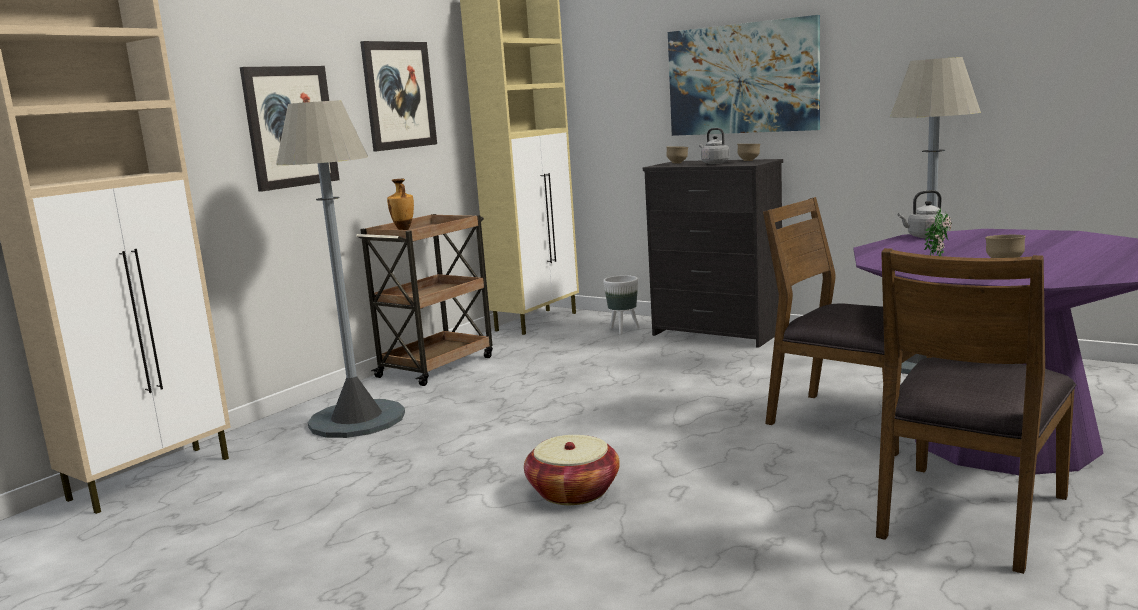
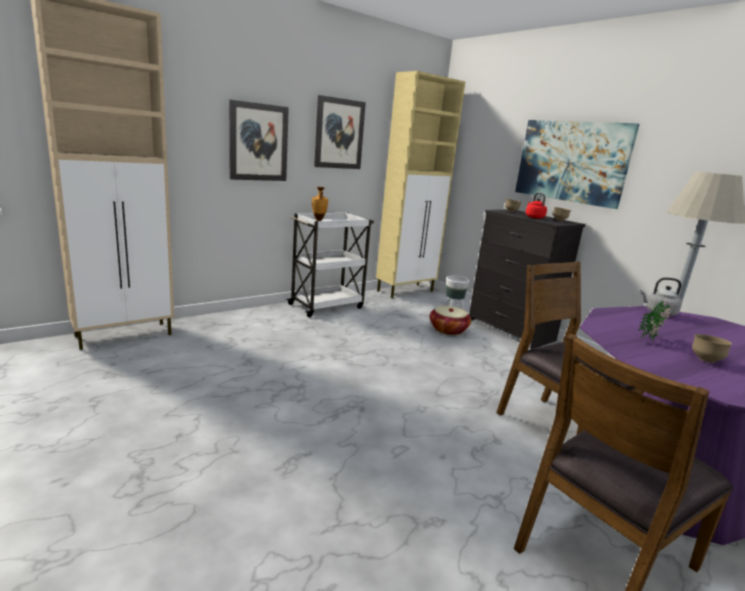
camera: 15 degrees right, 5 degrees up
grey floor lamp [276,100,405,438] -> none
brown cart [356,214,493,386] -> white cart [286,212,374,317]
basket [524,435,620,505] -> basket moved to [429,306,471,335]
grey kettle [699,128,730,164] -> red kettle [526,193,547,219]

